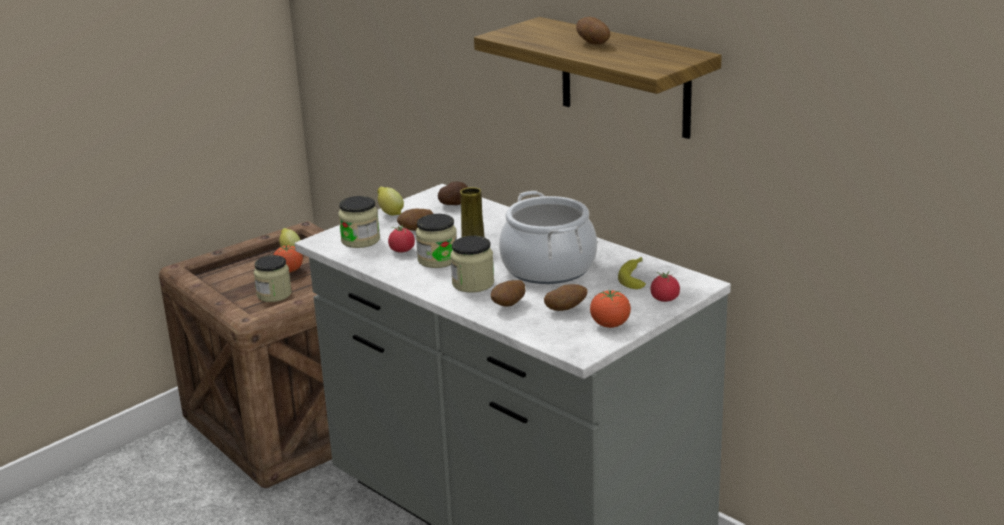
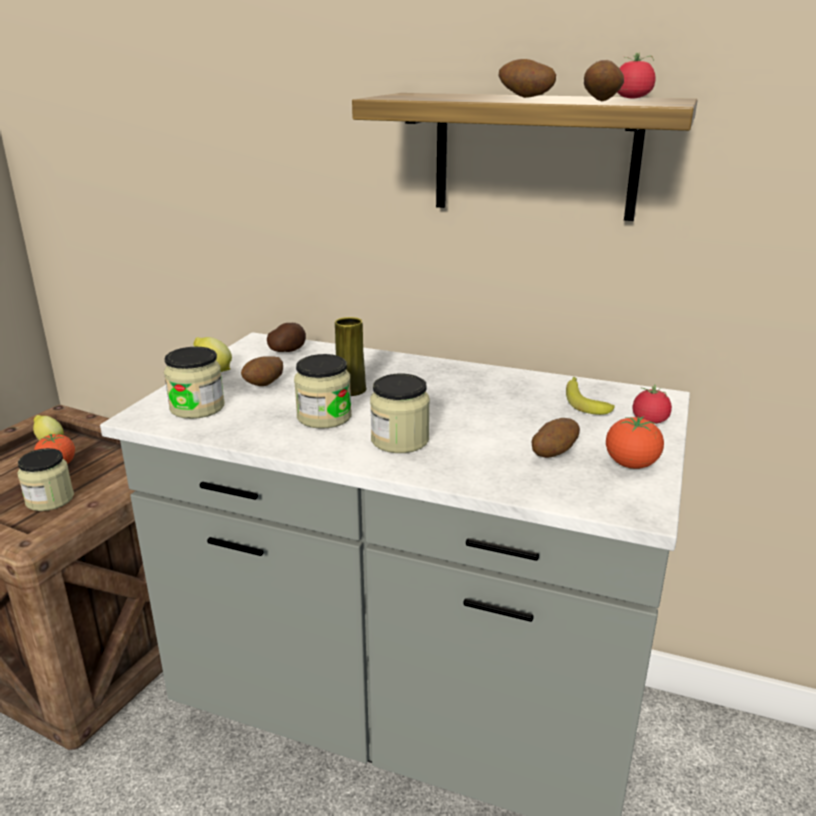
camera: 25 degrees left, 0 degrees up
tomato [388,224,415,252] -> tomato moved to [617,52,655,98]
potato [491,280,525,307] -> potato moved to [584,60,624,102]
cooking pot [499,191,597,284] -> none

